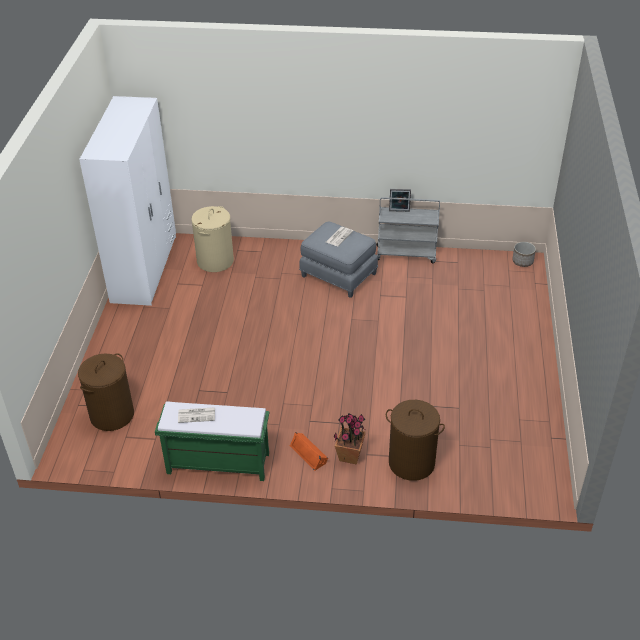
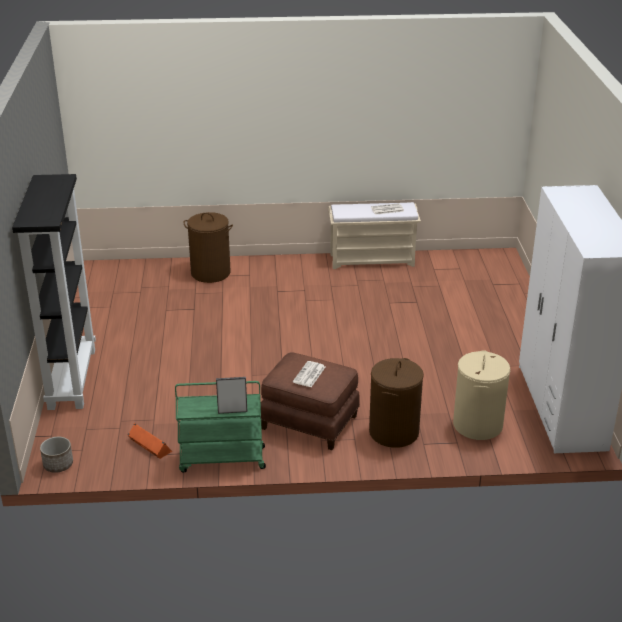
camera: 170 degrees right, 10 degrees down
brown laundry basket [78,353,134,431] -> brown laundry basket moved to [369,358,424,448]
green bench [155,401,269,481] -> beige bench [328,202,421,269]
orange speaker [290,432,328,471] -> orange speaker moved to [128,423,172,459]
grey ottoman [299,222,378,298] -> brown ottoman [261,352,360,450]
potted plant [334,414,366,465] -> none
grey cart [376,197,440,263] -> green cart [175,381,266,473]
none -> black bookcase [12,174,96,410]

